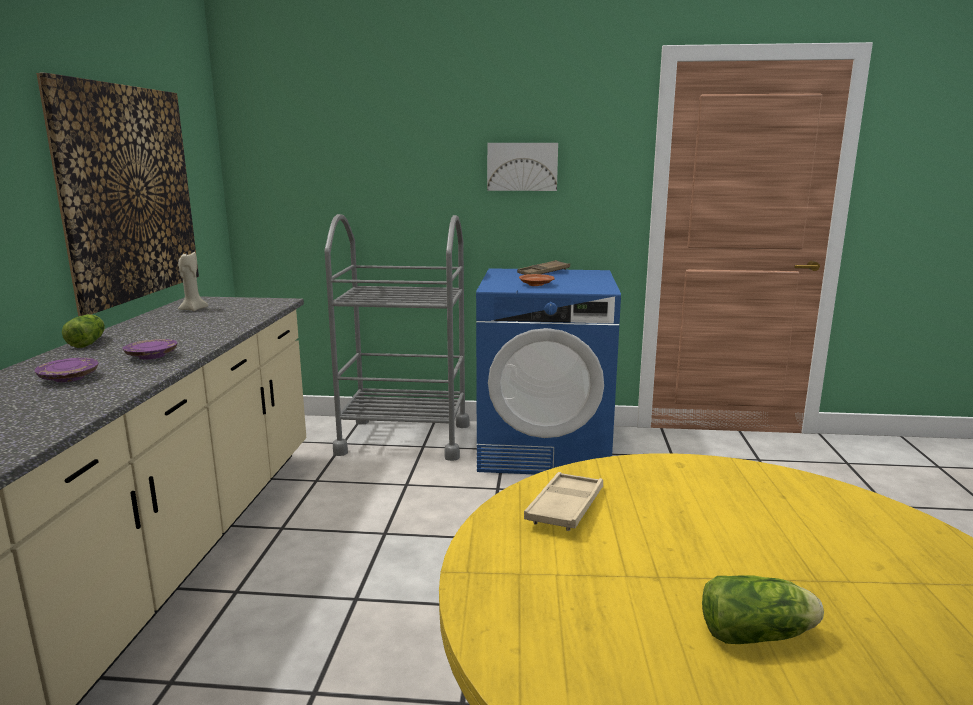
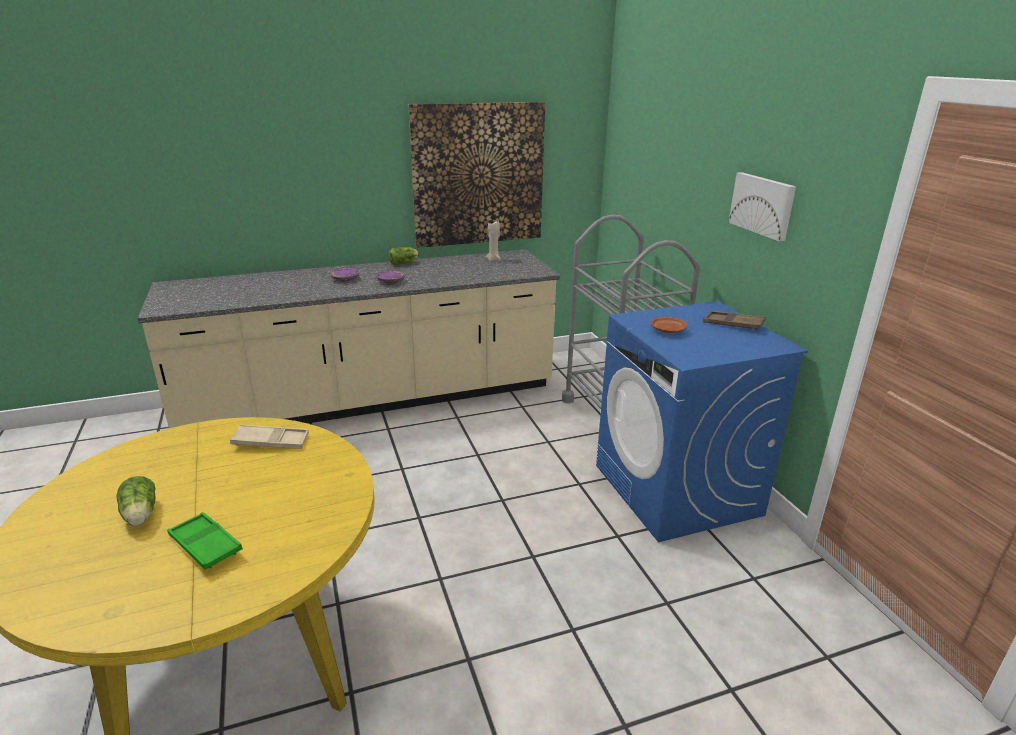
camera: 65 degrees right, 10 degrees up
none -> green tray [167,512,243,570]

